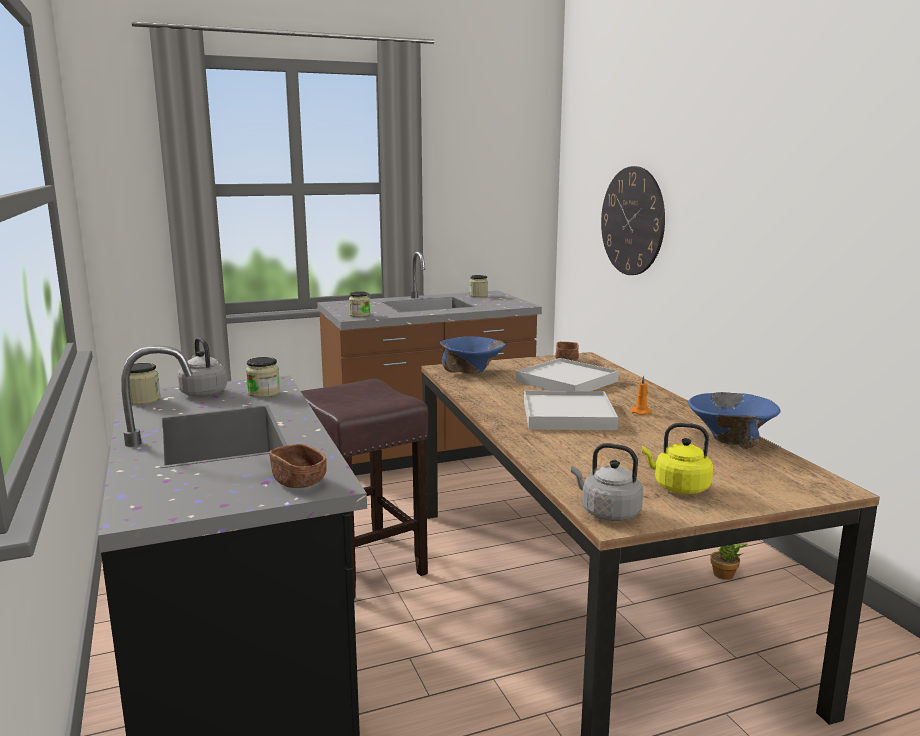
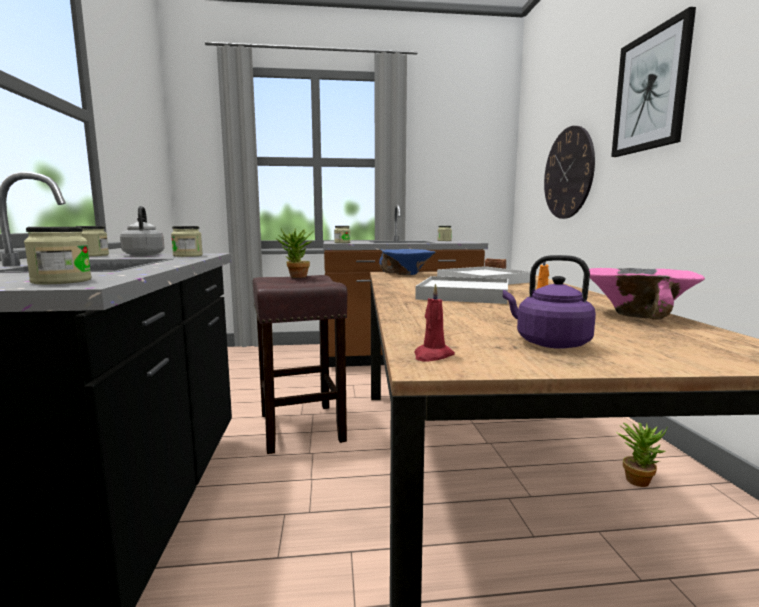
camera: 15 degrees right, 5 degrees down
brown bowl [269,444,327,488] -> jar [24,227,92,284]
grey kettle [571,443,643,521] -> red candle [414,284,455,362]
yellow kettle [642,423,713,494] -> purple kettle [503,255,596,349]
blue bowl [688,392,781,449] -> pink bowl [589,268,705,320]
none -> potted plant [276,228,314,278]
none -> picture [611,7,696,157]

